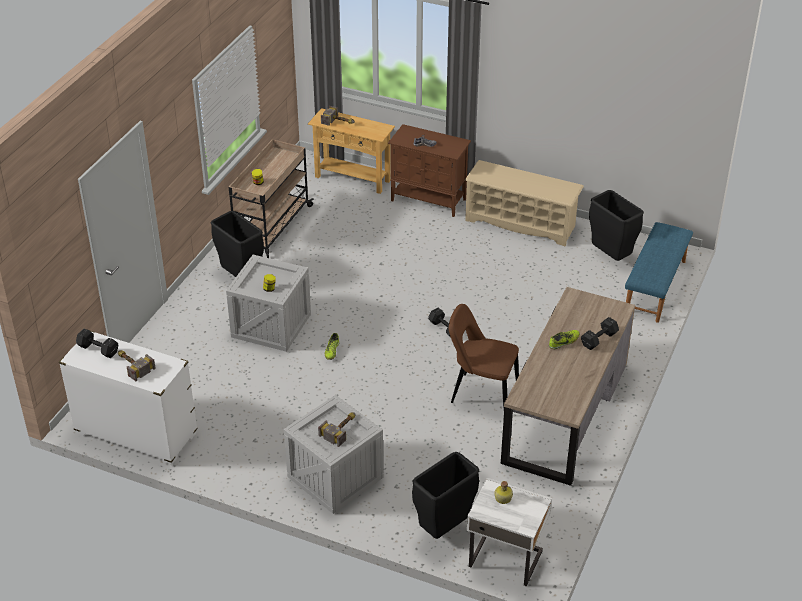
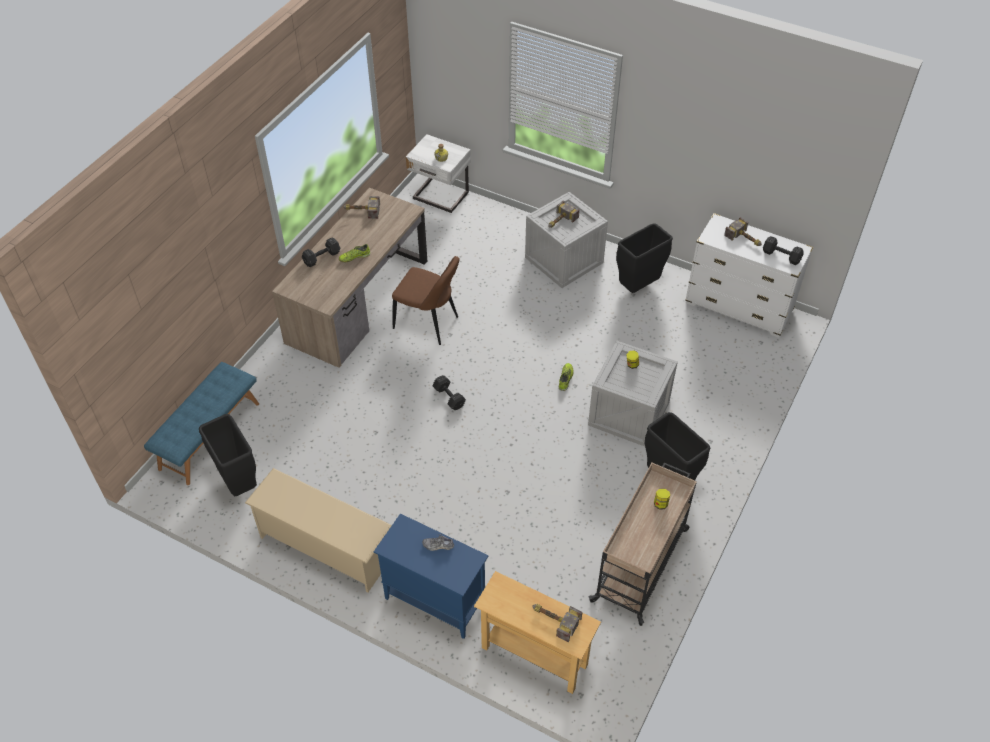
camera: 175 degrees left, 10 degrees up
brown cabinet [388,124,471,217] -> blue cabinet [374,514,488,639]
black trash can [412,452,479,539] -> black trash can moved to [616,223,673,293]
none -> hammer [343,196,380,219]

